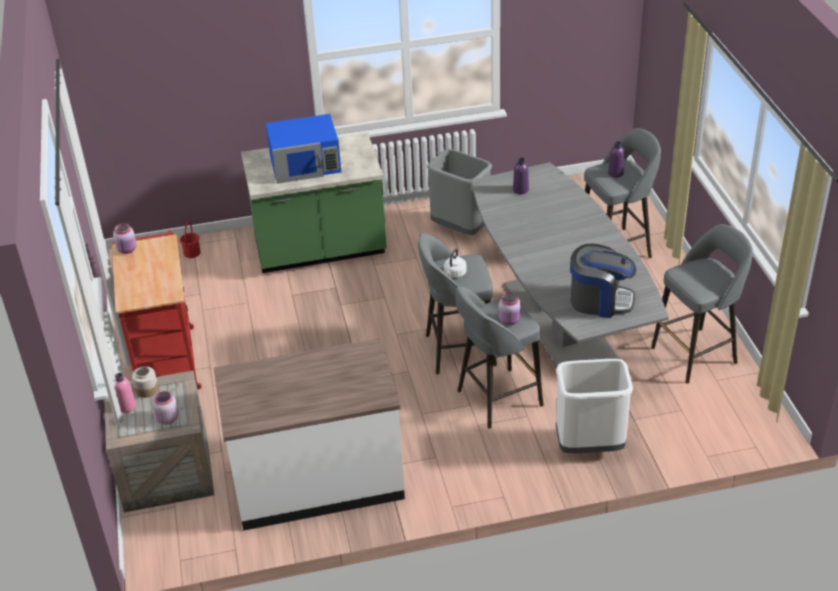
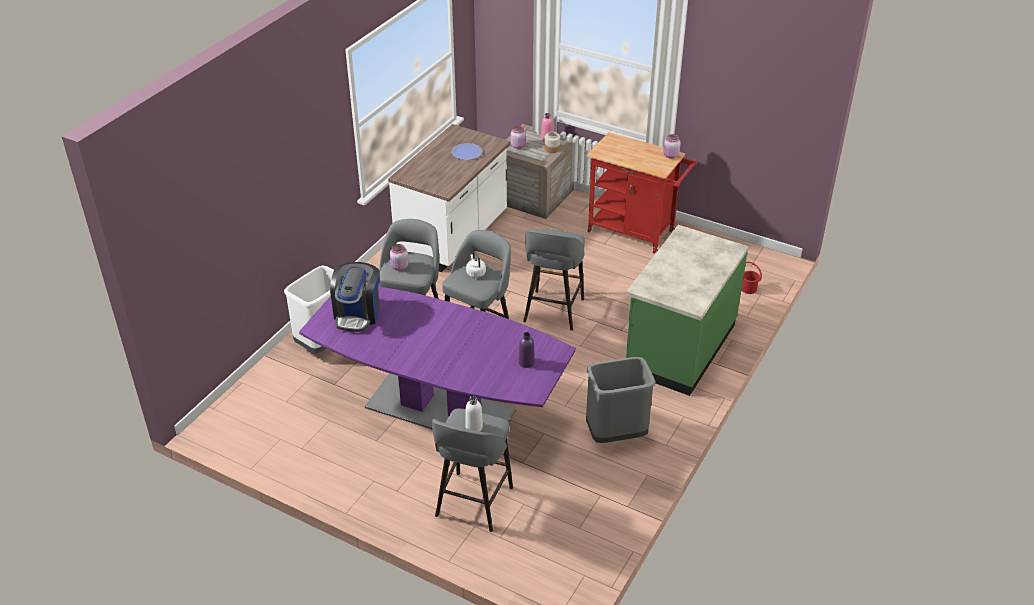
camera: 130 degrees right, 0 degrees up
blue microwave [266,114,341,184] -> none
grey dining table [471,162,669,368] -> purple dining table [299,287,576,430]
coffee machine [570,244,636,318] -> coffee machine turned 45 degrees counterclockwise [330,262,380,332]
purple bottle [608,141,625,178] -> white bottle [465,396,483,432]
grey stool [651,224,753,384] -> grey stool moved to [523,229,585,331]
none -> plate [451,143,483,160]

